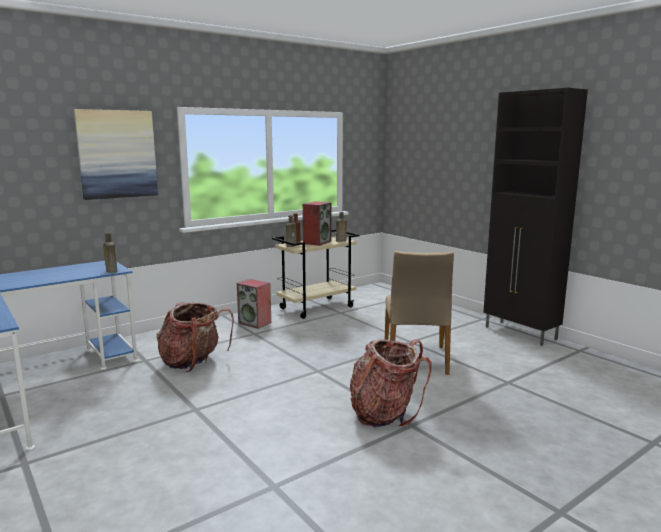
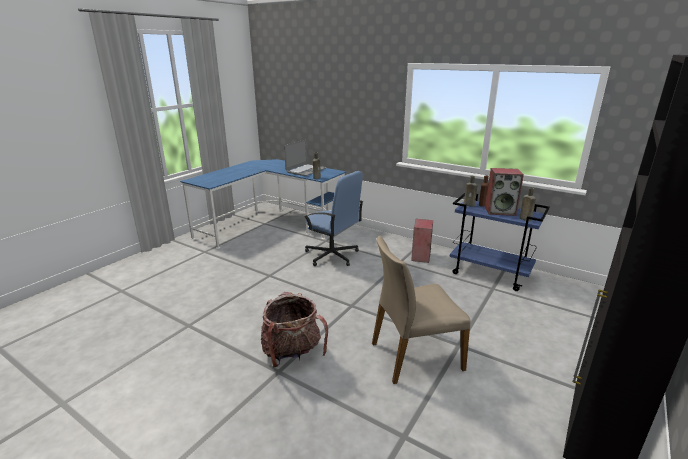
camera: 70 degrees right, 10 degrees up
picture [74,109,158,200] -> none
backpack [157,301,234,372] -> blue office chair [304,171,364,266]
beige cart [272,229,360,319] -> blue cart [450,193,550,291]
none -> laptop [284,140,327,176]

